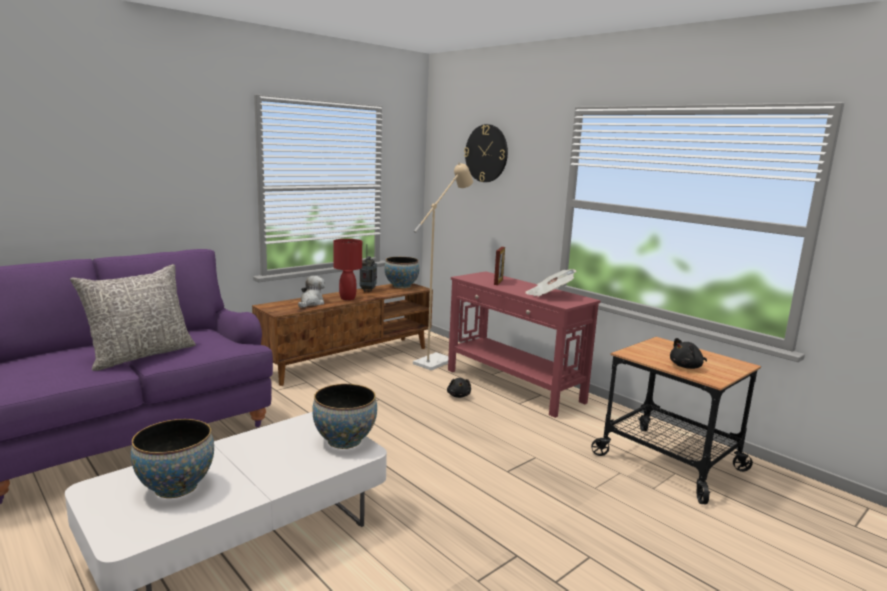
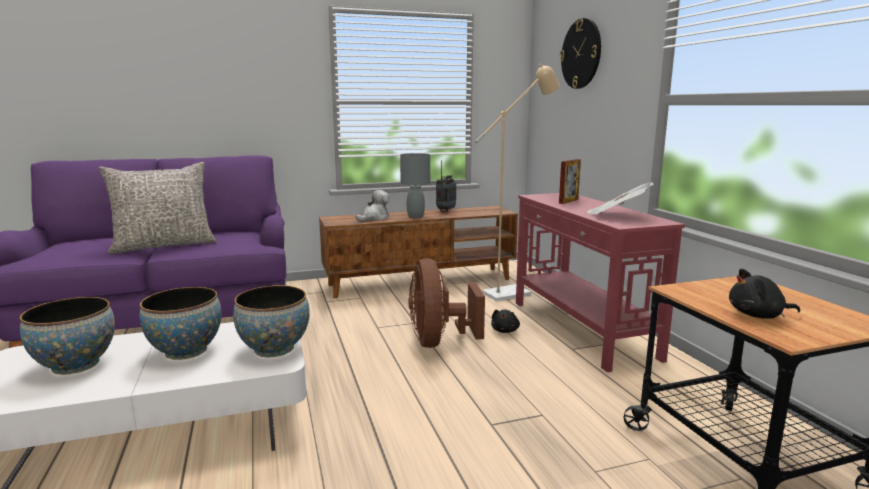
camera: 25 degrees right, 0 degrees up
red table lamp [333,239,362,300] -> grey table lamp [400,153,430,218]
bowl [384,257,419,289] -> bowl moved to [139,287,221,360]
none -> brown fan [409,258,485,348]

